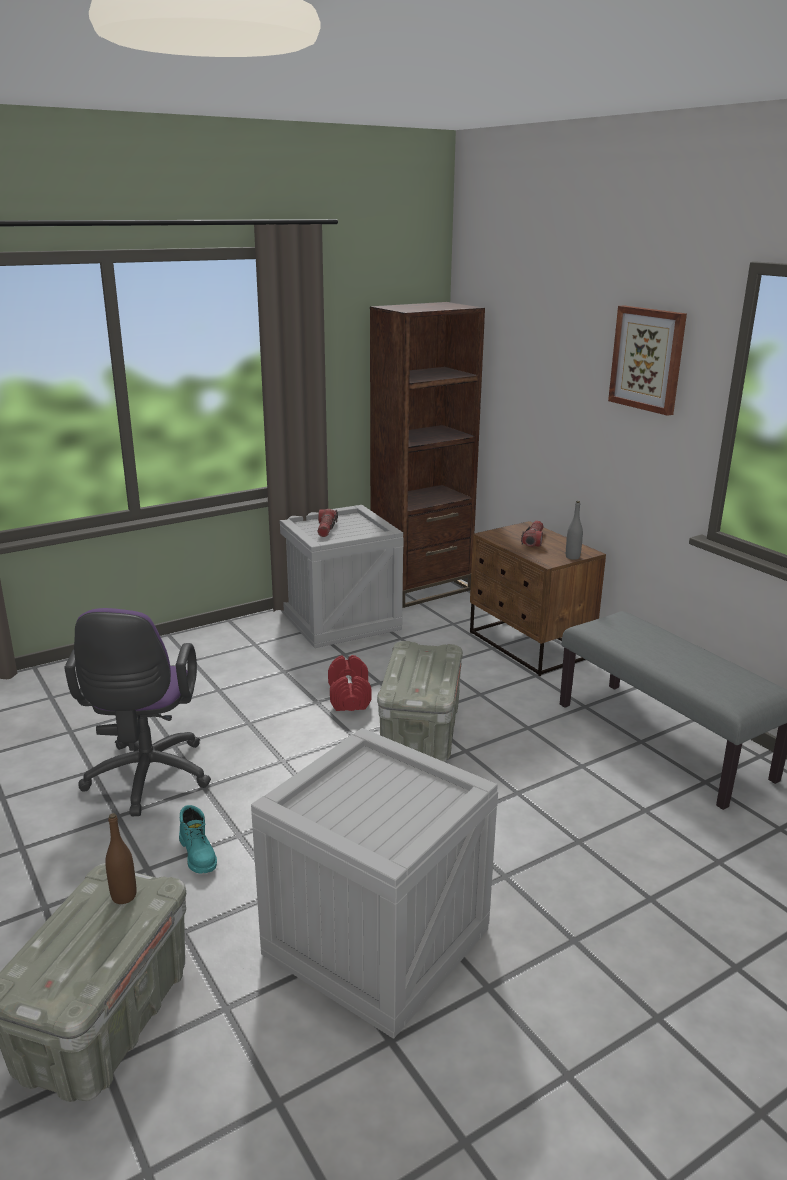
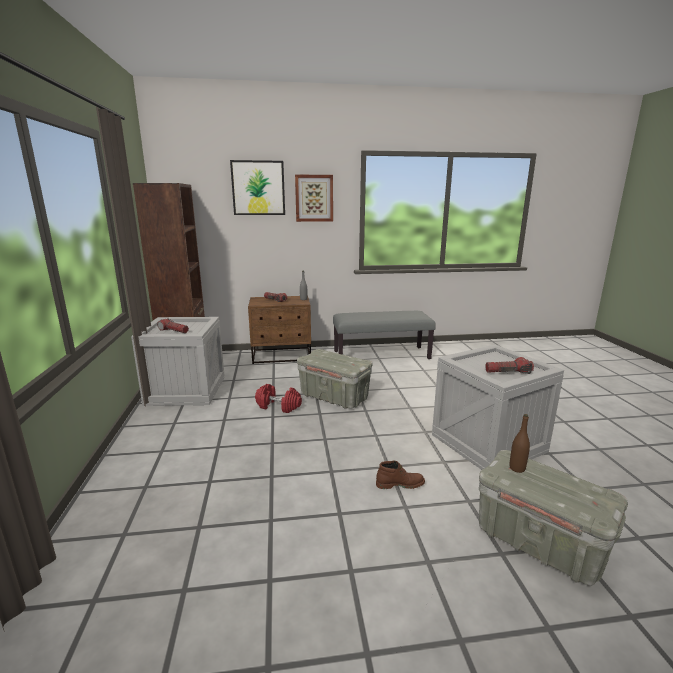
camera: 65 degrees left, 5 degrees down
purple office chair [64,608,211,816] -> none
turquoise boot [179,805,217,874] -> brown boot [376,460,425,489]
none -> picture [230,160,285,215]
none -> flashlight [485,357,534,374]

